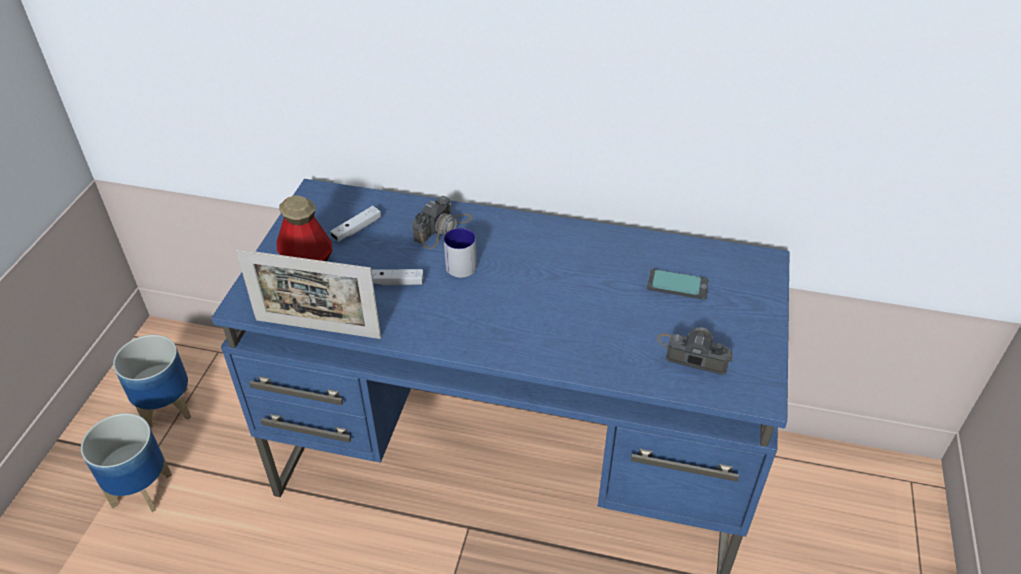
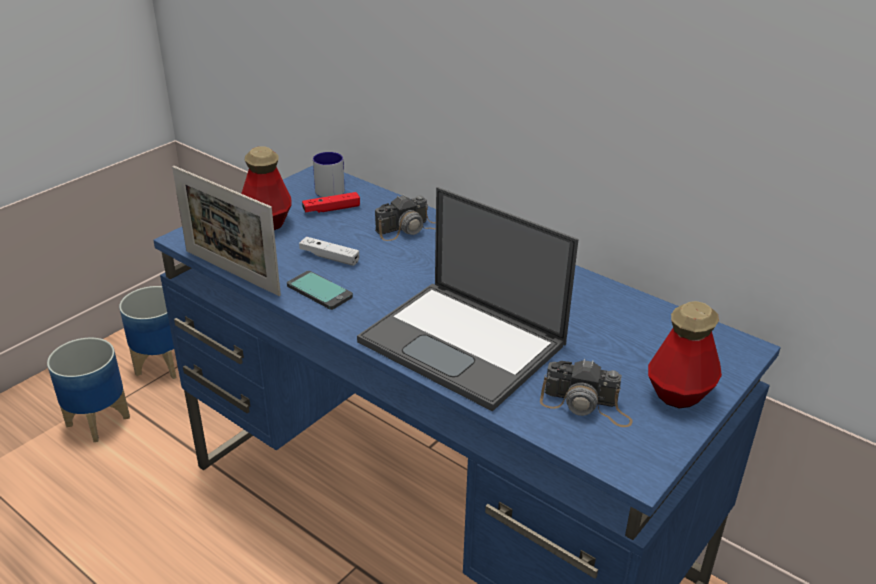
camera: 25 degrees right, 10 degrees down
white game controller [330,206,381,241] -> red game controller [302,192,360,213]
mug [444,228,477,278] -> mug moved to [313,152,345,197]
phone [647,269,709,300] -> phone moved to [287,271,353,310]
camera [657,327,732,375] -> camera turned 150 degrees clockwise [540,359,633,427]
none -> laptop [357,187,579,411]
none -> bottle [648,301,722,408]

